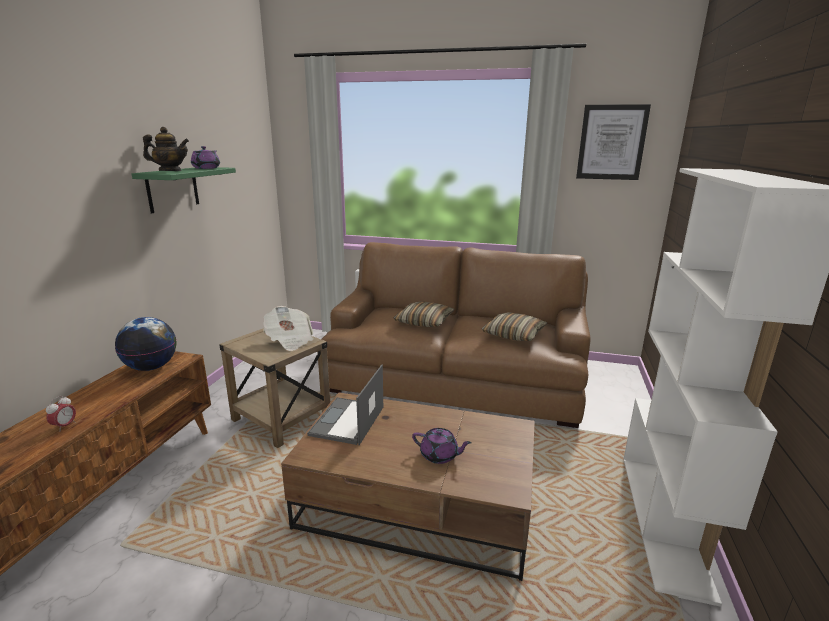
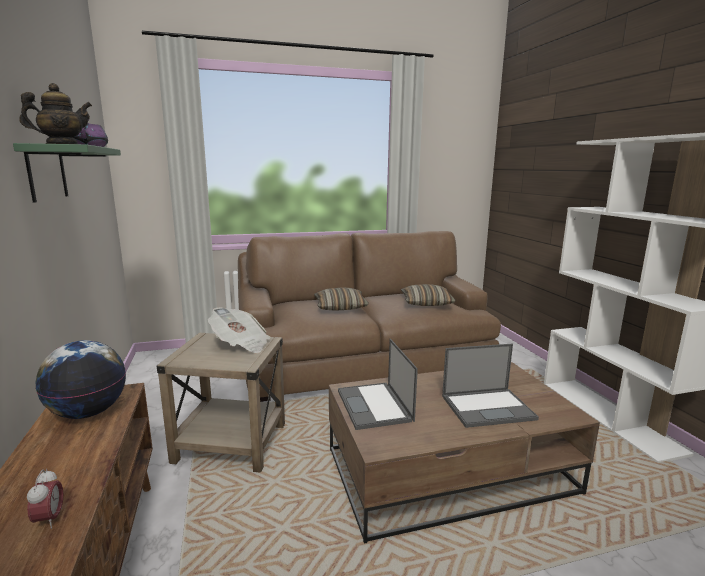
camera: 30 degrees left, 5 degrees down
purple teapot [412,428,472,464] -> laptop [442,344,539,428]
picture [576,104,651,180] -> none

